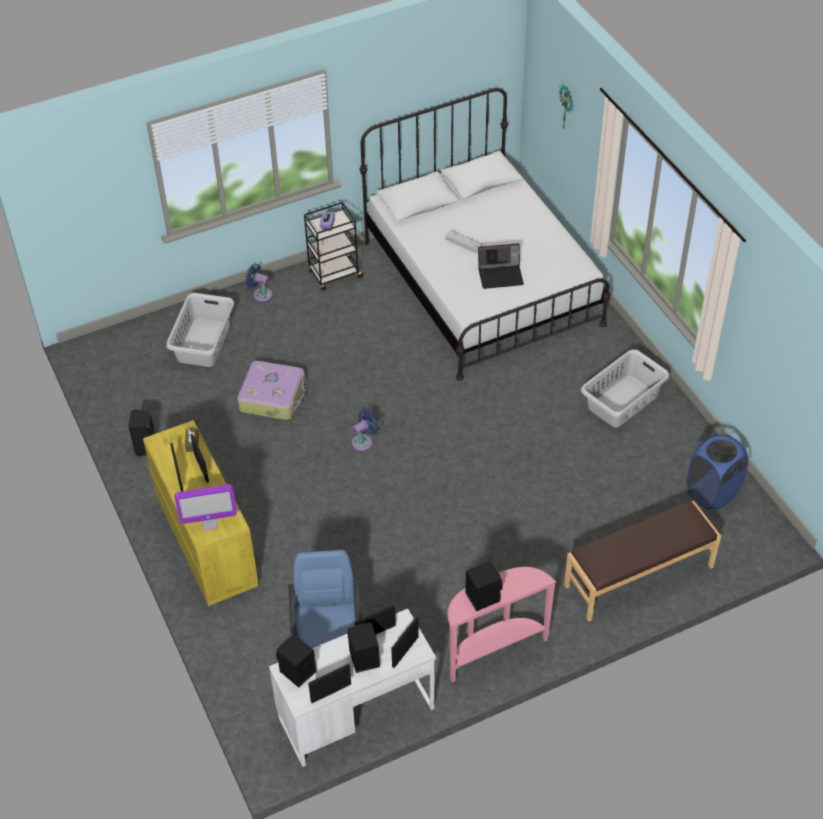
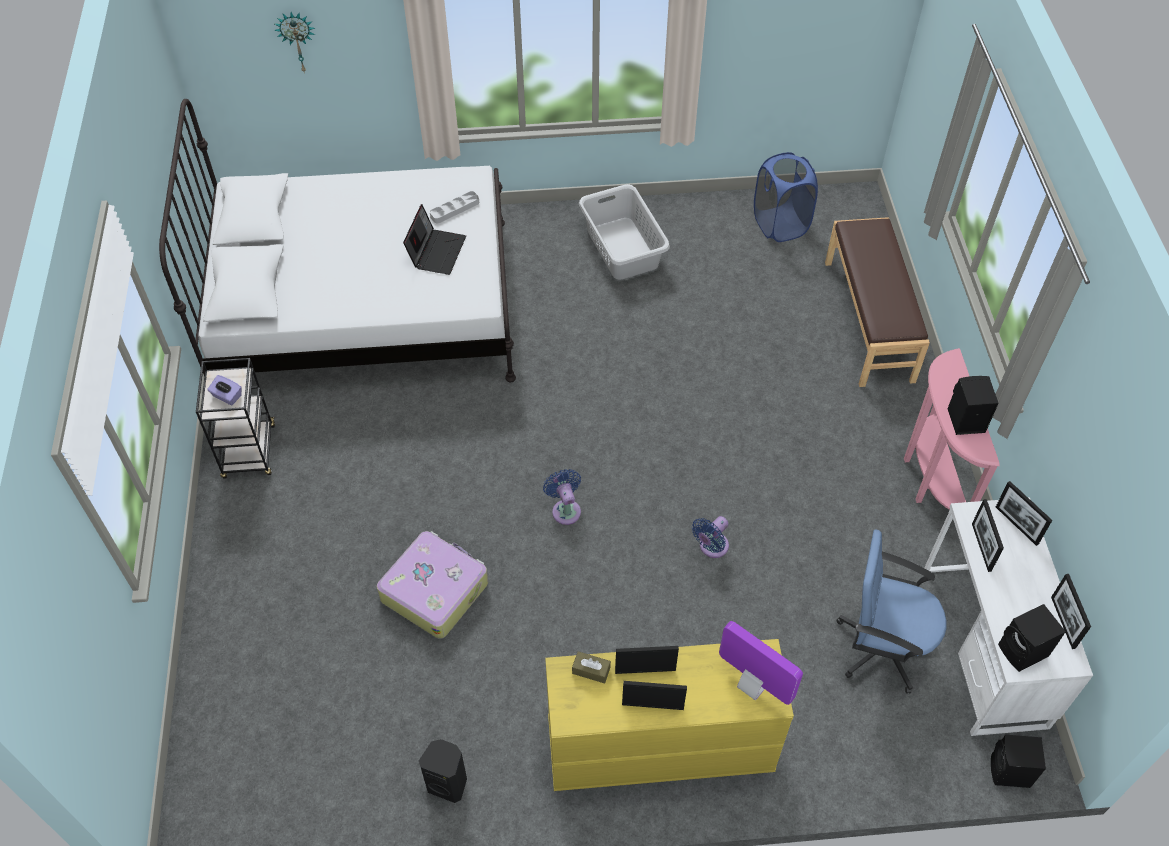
camera: 70 degrees left, 5 degrees up
grey laundry basket [166,293,234,367] -> none
monitor [174,484,237,531] -> monitor turned 60 degrees counterclockwise [719,621,803,705]
blue fan [245,264,273,302] -> blue fan moved to [692,516,729,558]
black speaker [348,623,380,673] -> black speaker moved to [991,734,1046,788]
grey tray [446,230,482,253] -> grey tray moved to [430,191,479,223]

